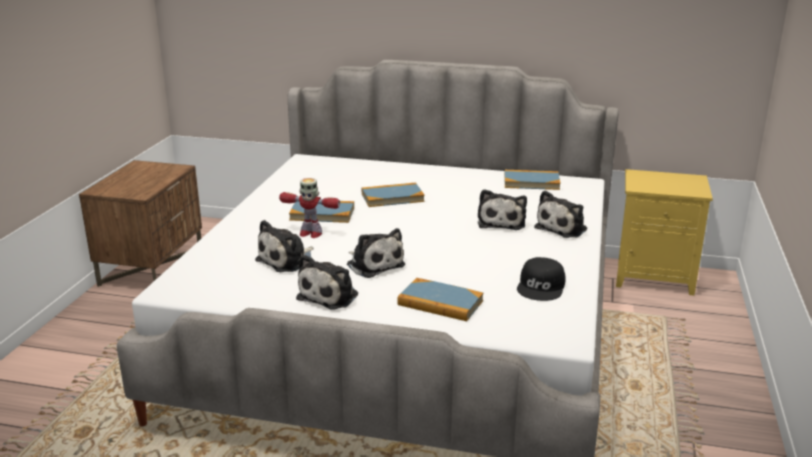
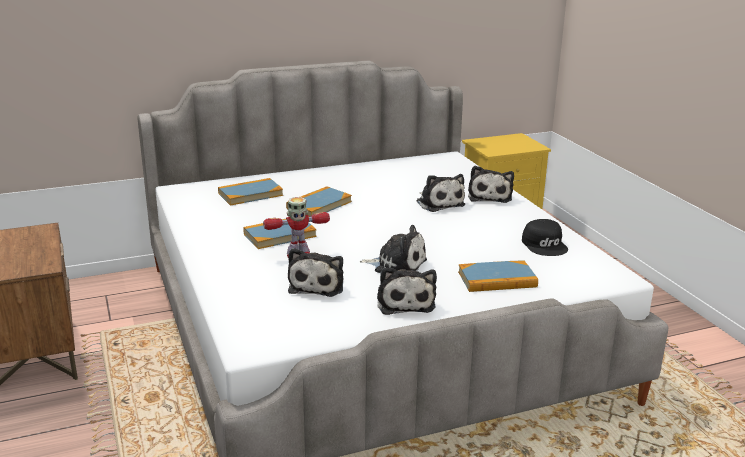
camera: 35 degrees left, 0 degrees up
book [504,170,561,190] -> book moved to [218,178,283,205]

